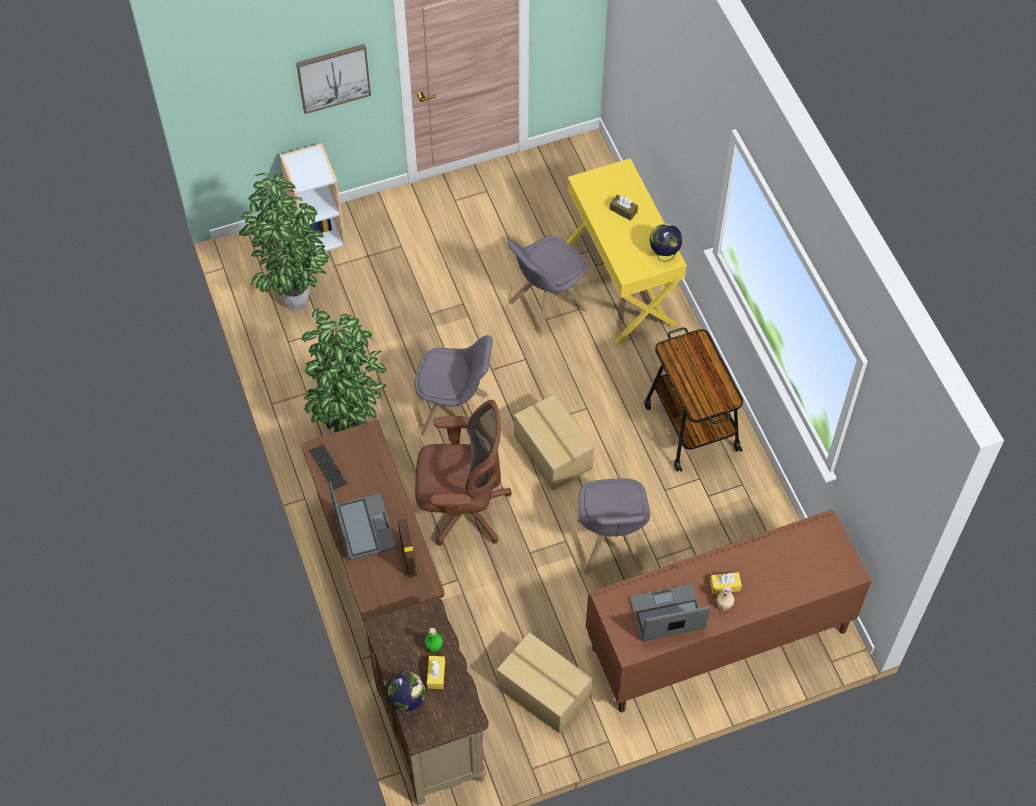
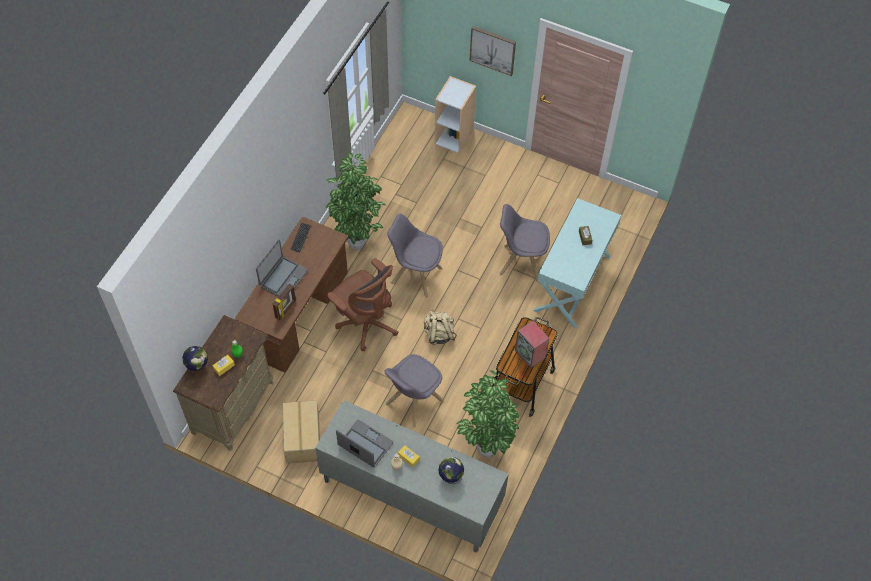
camera: 45 degrees right, 0 degrees up
potted plant [239,173,330,311] -> potted plant moved to [456,370,520,458]
grey chair [415,335,493,436] -> grey chair turned 150 degrees clockwise [387,214,443,298]
cardboard box [514,394,594,490] -> beige backpack [424,309,457,345]
yellow desk [566,158,687,344] -> turquoise desk [533,198,621,328]
brown cabinet [586,510,871,712] -> grey cabinet [315,400,509,552]
globe [649,224,682,262] -> globe moved to [438,457,464,484]
none -> speaker [515,320,549,368]

